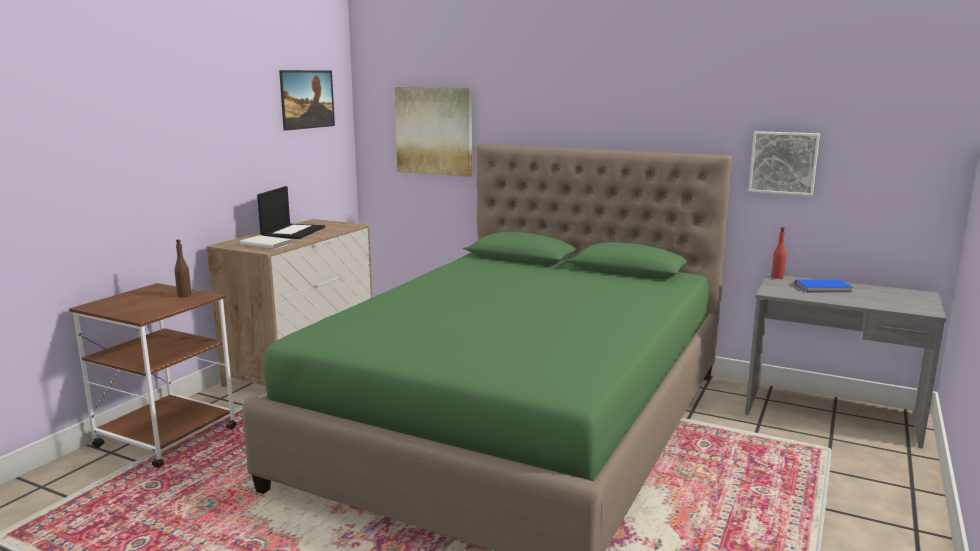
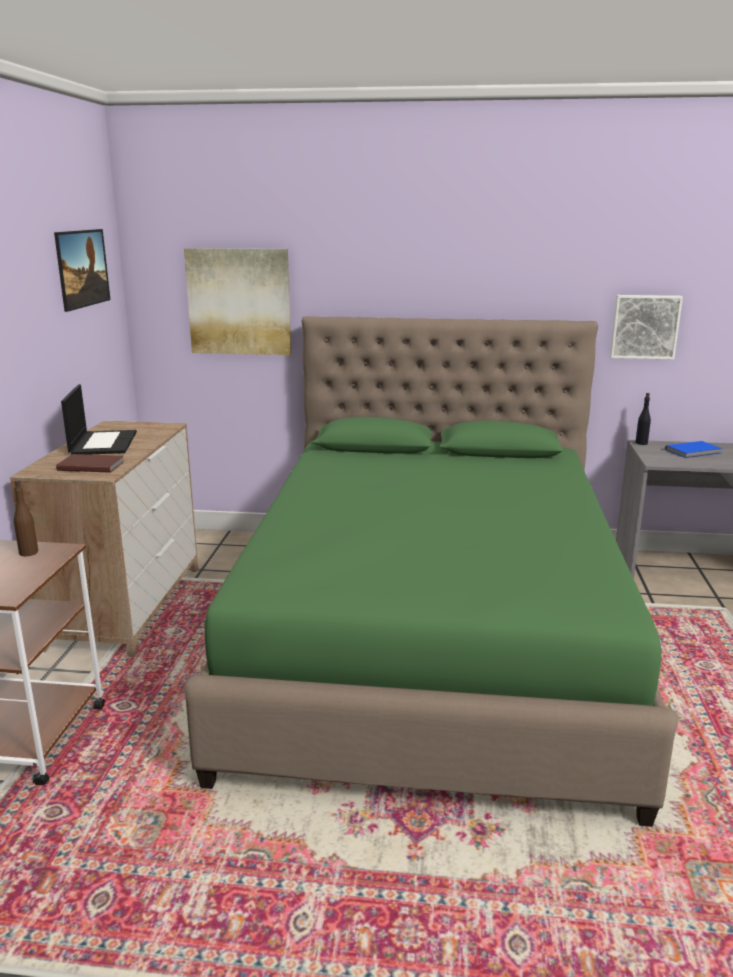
camera: 20 degrees left, 5 degrees up
white book [240,235,291,249] -> brown book [56,454,125,473]
red bottle [771,227,786,279] -> black bottle [635,393,651,445]

